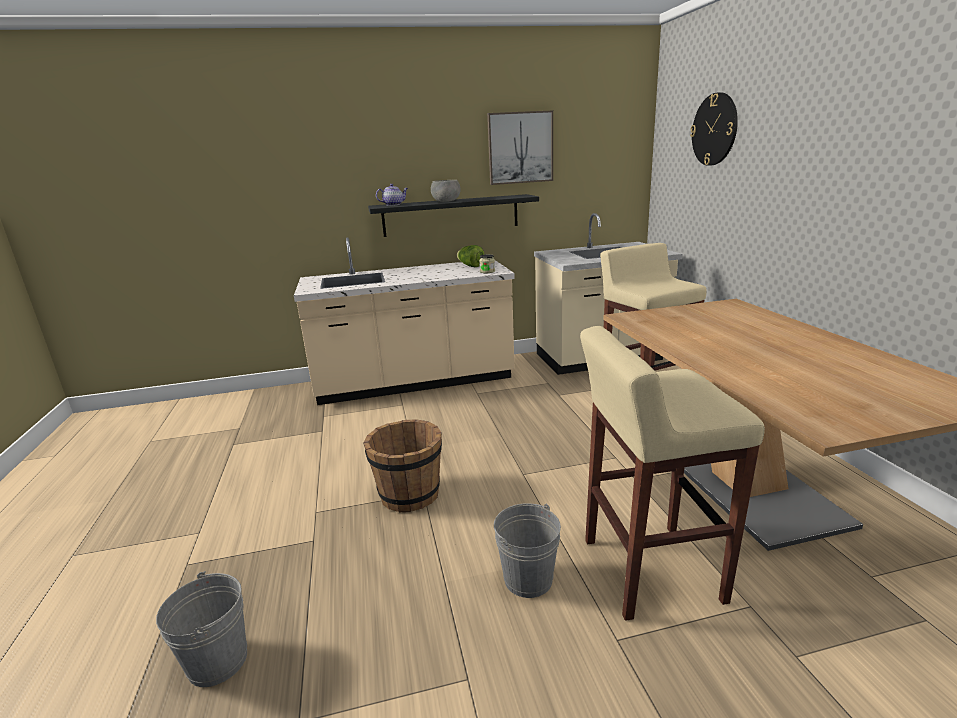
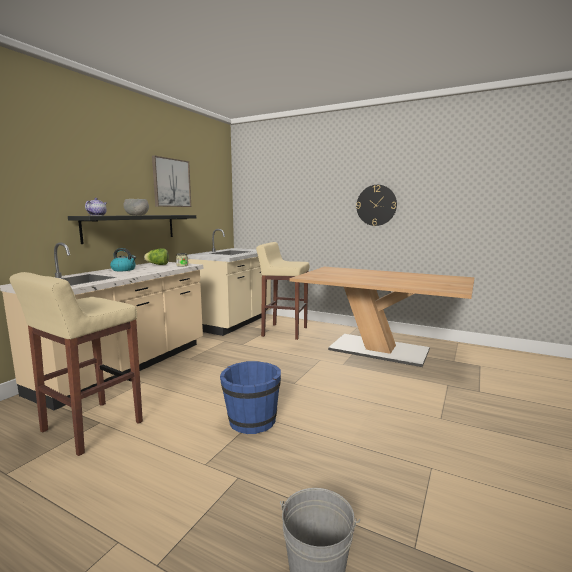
camera: 50 degrees left, 10 degrees down
brown bucket [363,419,442,512] -> blue bucket [220,361,281,434]
grey bucket [494,503,561,598] -> none
beige stool [580,326,765,621] -> beige stool moved to [10,272,143,456]
wall clock [690,92,738,166] -> wall clock moved to [356,185,397,226]
none -> kettle [110,248,136,271]

